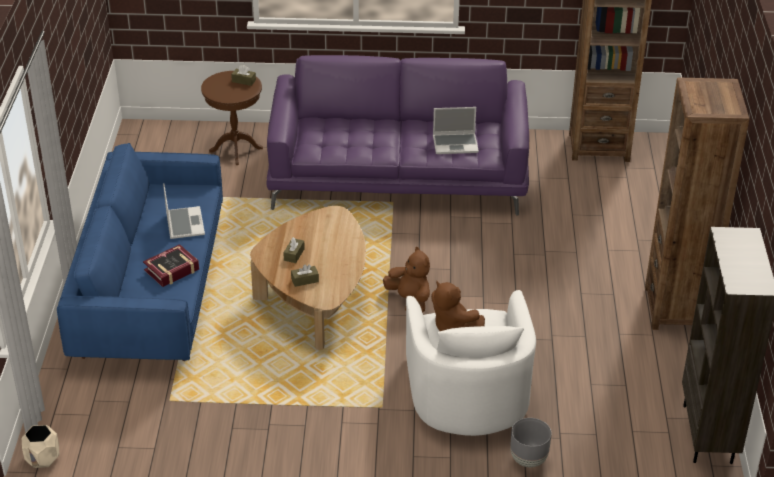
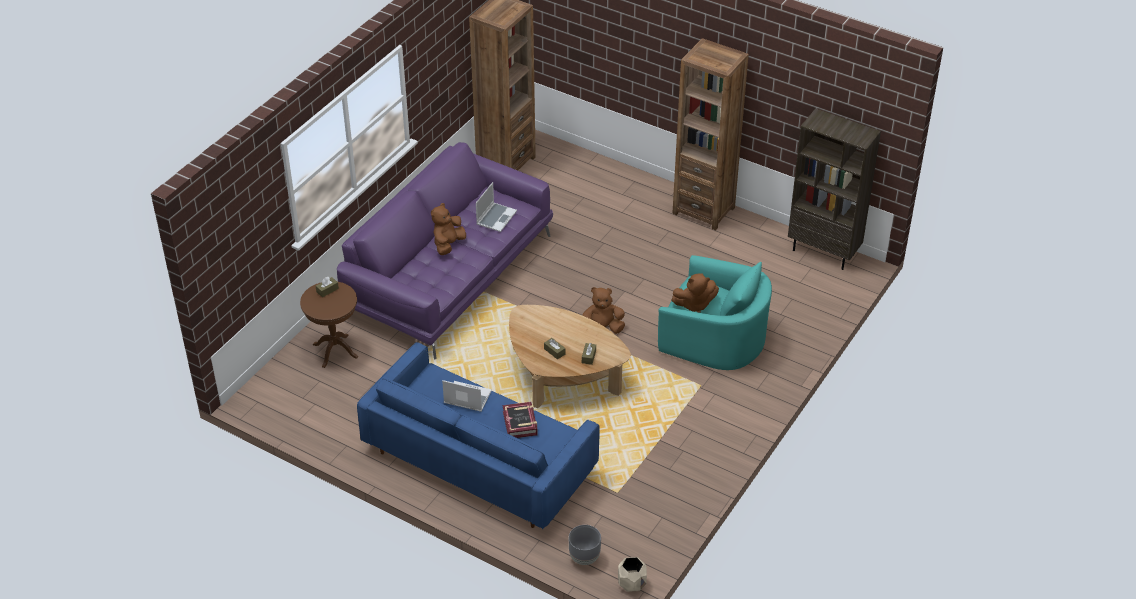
camera: 60 degrees left, 5 degrees up
white armchair [406,290,536,436] -> turquoise armchair [658,255,772,370]
grey planter [510,418,551,467] -> grey planter moved to [569,525,601,565]
none -> brown plush toy [431,203,466,255]

